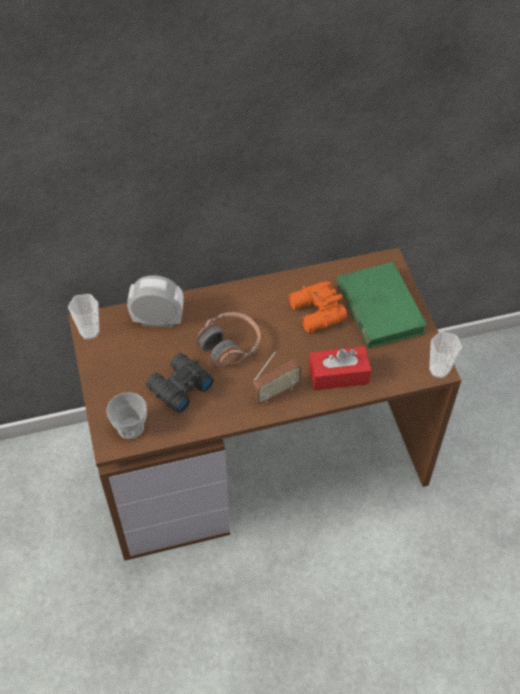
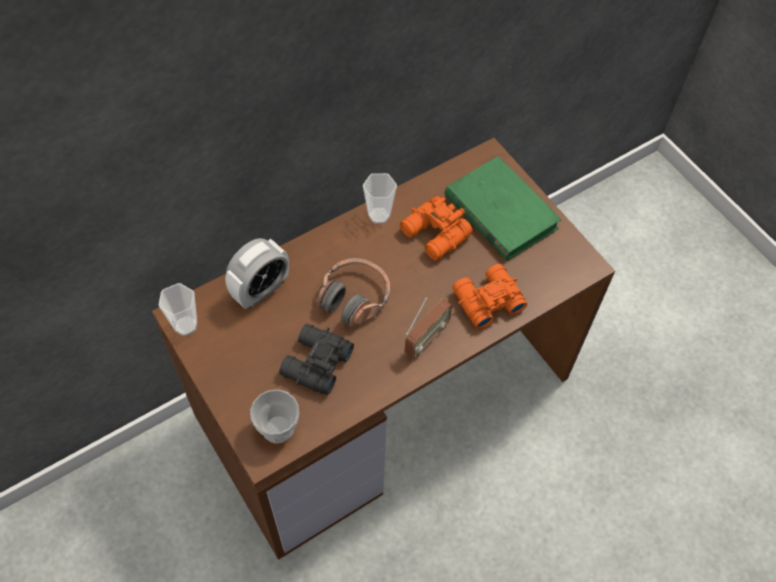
camera: 20 degrees left, 5 degrees up
alarm clock [127,275,184,327] -> alarm clock turned 150 degrees clockwise [225,238,289,309]
red tissue box [309,346,371,390] -> orange binoculars [452,264,527,329]
cup [429,331,462,379] -> cup moved to [363,173,397,224]

